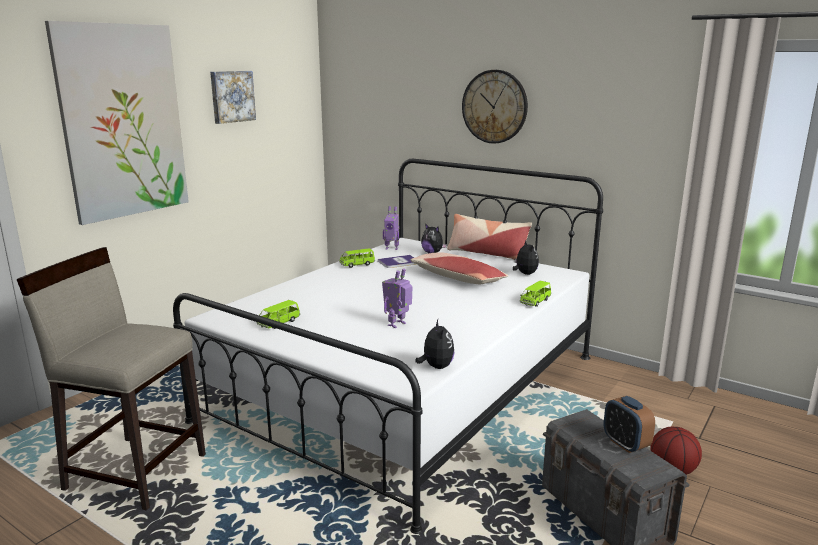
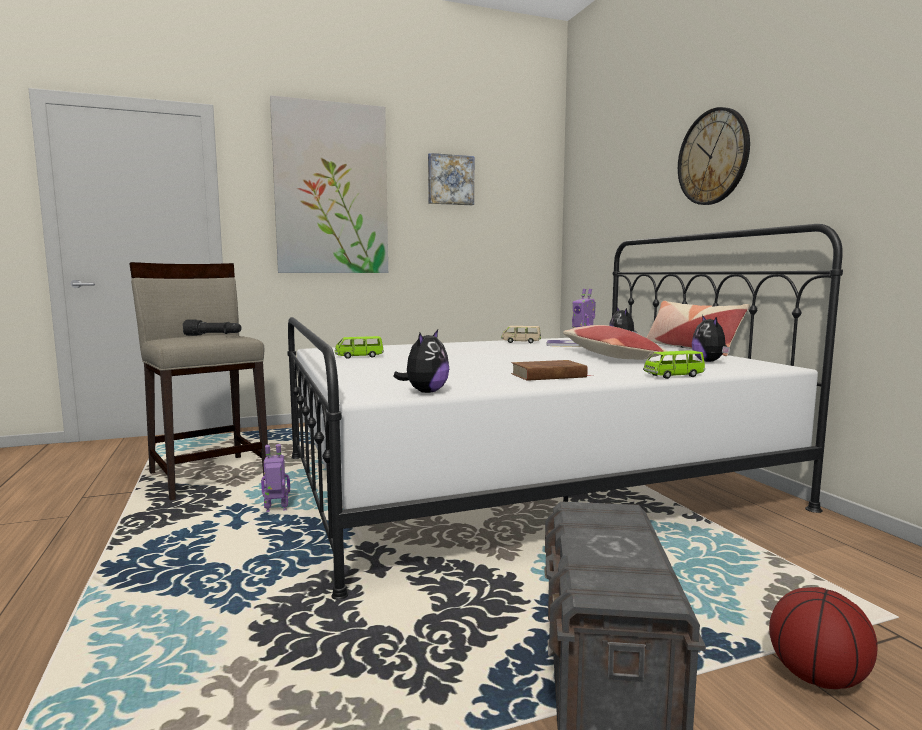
camera: 35 degrees right, 10 degrees down
green toy car [339,248,375,268] -> beige toy car [501,326,541,343]
toy robot [382,268,412,328] -> toy robot moved to [261,444,290,512]
plush toy [513,241,539,275] -> plush toy turned 150 degrees clockwise [692,315,730,362]
alarm clock [604,396,655,453] -> none
none -> black flashlight [182,320,241,336]
none -> brown book [511,360,592,381]

